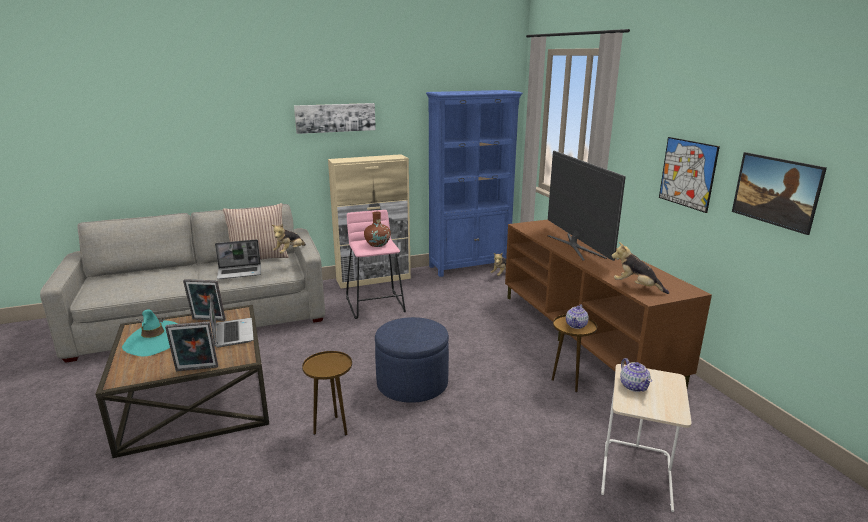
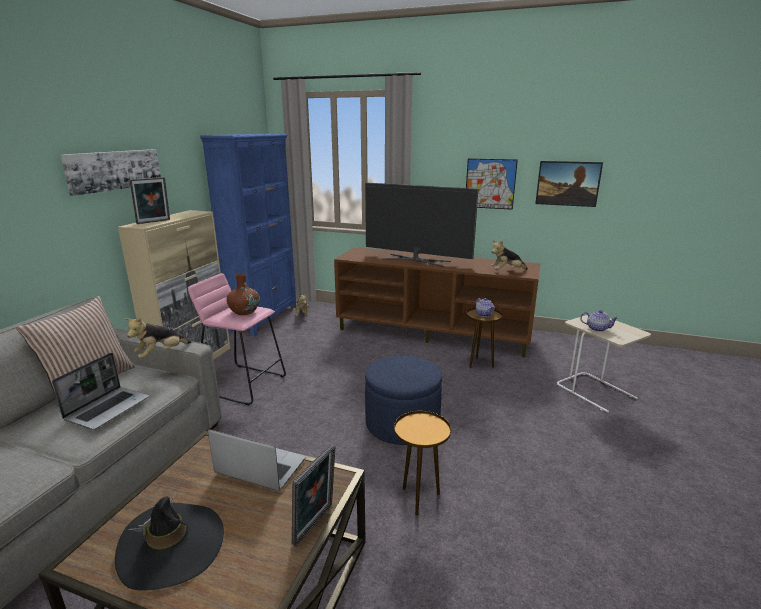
camera: 50 degrees left, 0 degrees up
turquoise hat [122,309,178,356] -> black hat [115,492,224,591]
picture frame [183,279,226,321] -> picture frame moved to [129,177,170,224]
plush toy [272,223,306,254] -> plush toy turned 60 degrees clockwise [125,317,192,358]

